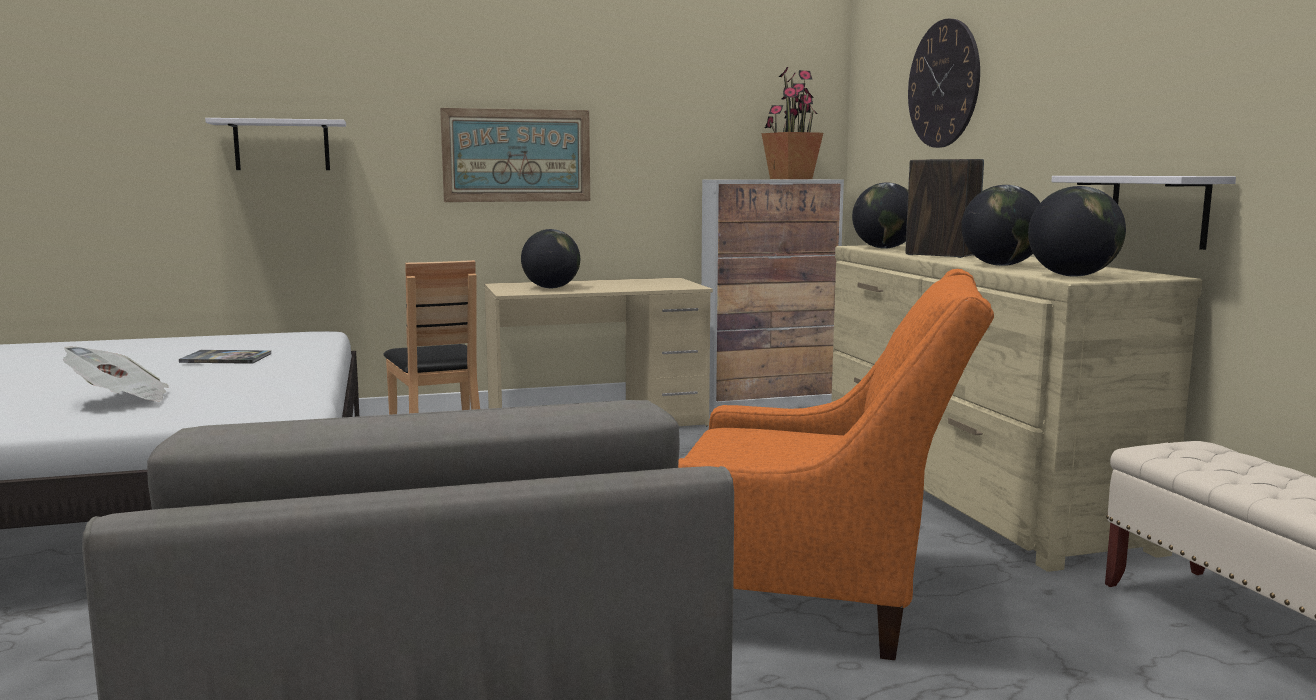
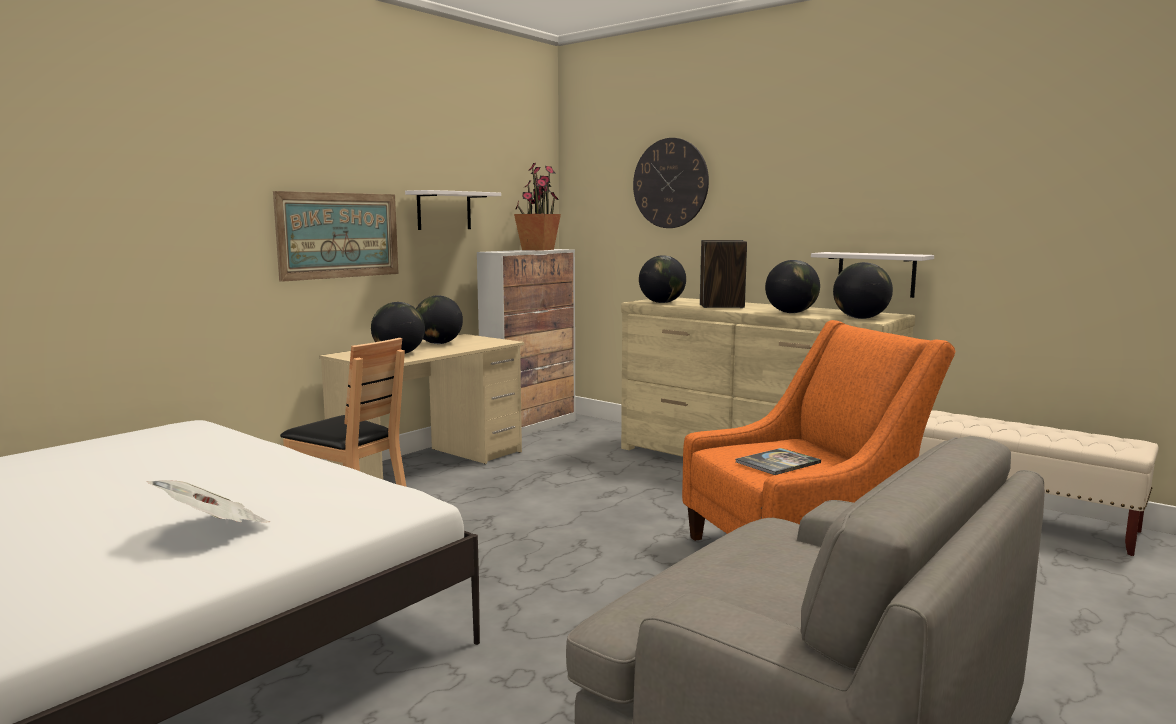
camera: 35 degrees left, 0 degrees up
book [179,350,271,364] -> book moved to [736,448,821,475]
white shelf [205,118,346,170] -> white shelf moved to [405,190,501,230]
none -> globe [416,295,463,344]

